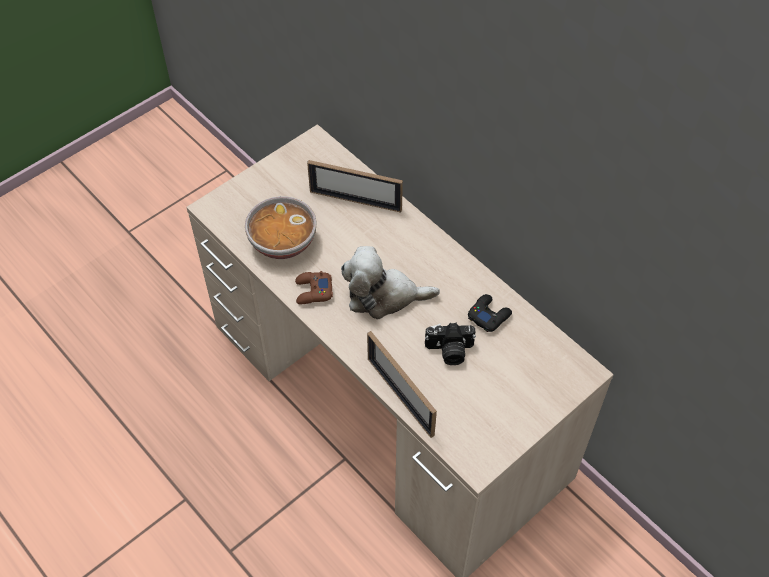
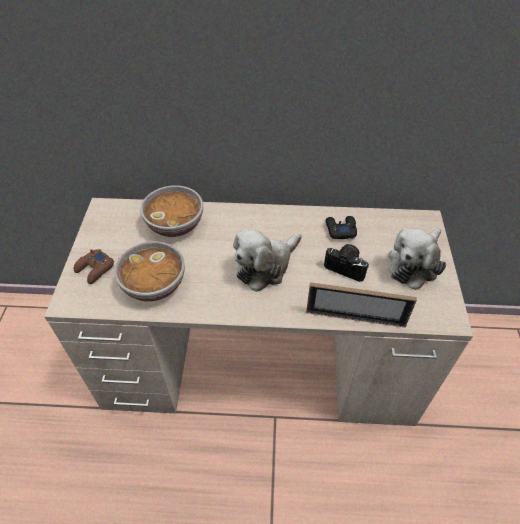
camera: 45 degrees left, 5 degrees down
brown game controller [295,271,333,304] -> brown game controller moved to [74,249,114,284]
picture frame [307,160,403,213] -> bowl [140,185,203,237]
camera [425,323,476,365] -> camera turned 105 degrees counterclockwise [324,244,369,282]
none -> plush toy [388,228,446,290]

